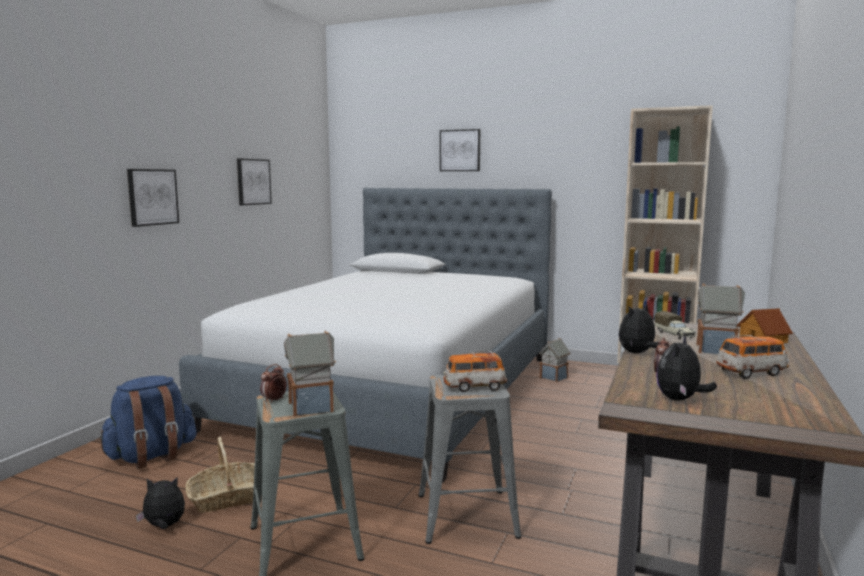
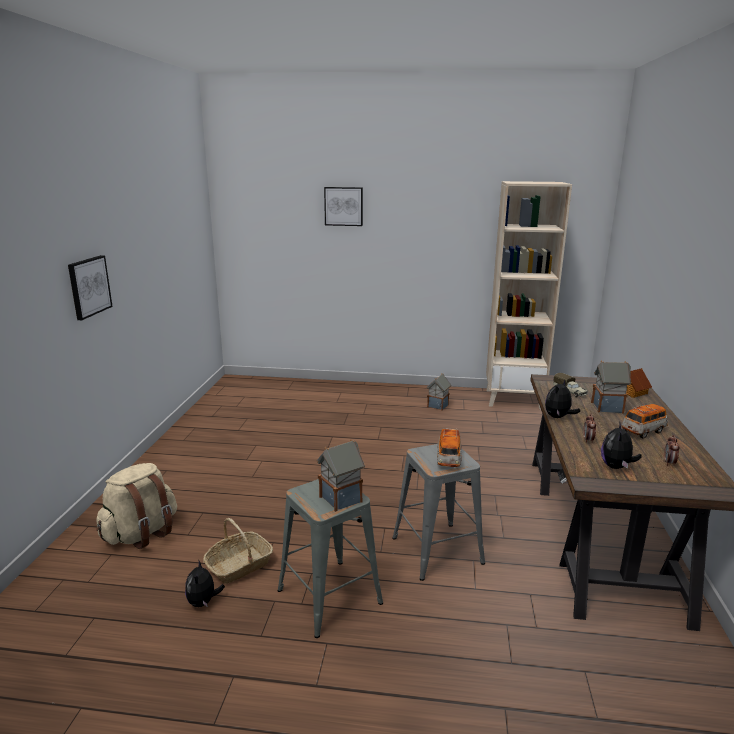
camera: 15 degrees left, 10 degrees up
blue backpack [98,376,197,469] -> beige backpack [96,463,177,549]
plush toy [136,477,185,529] -> plush toy turned 75 degrees counterclockwise [185,559,225,607]
bed [179,188,552,483] -> none
picture [237,159,272,205] -> none
alarm clock [260,364,287,403] -> alarm clock moved to [664,435,679,466]
toy car [444,351,507,392] -> toy car turned 60 degrees counterclockwise [437,428,462,467]

